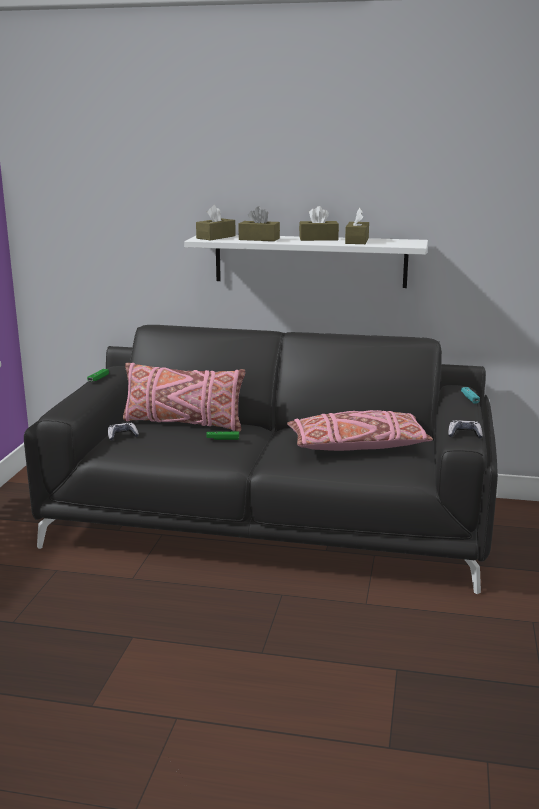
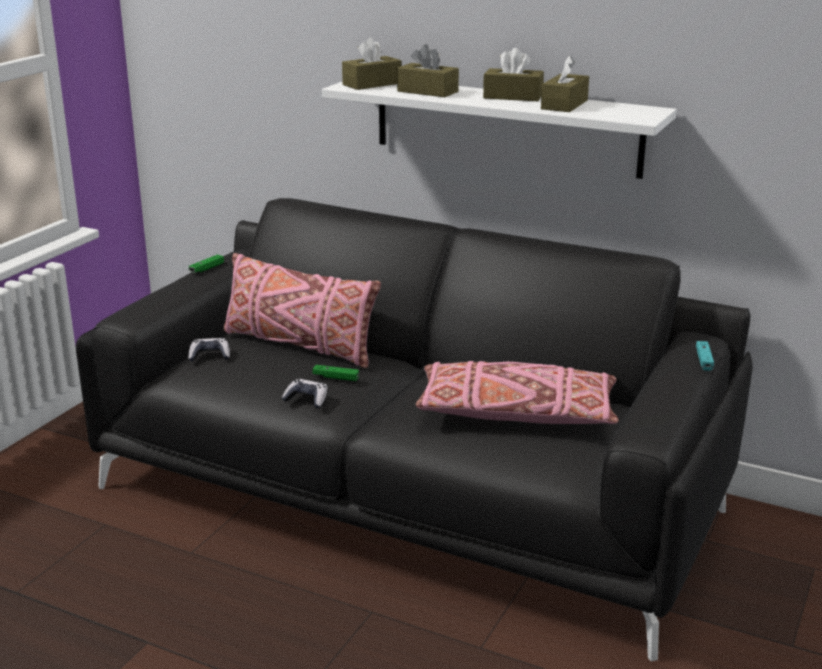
camera: 15 degrees right, 5 degrees up
game controller [448,420,483,439] -> game controller moved to [282,379,328,408]

